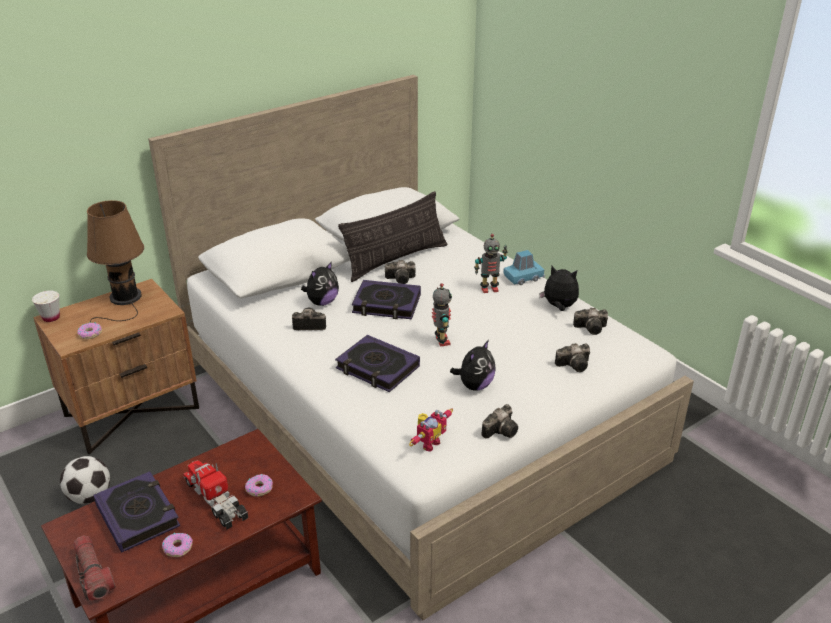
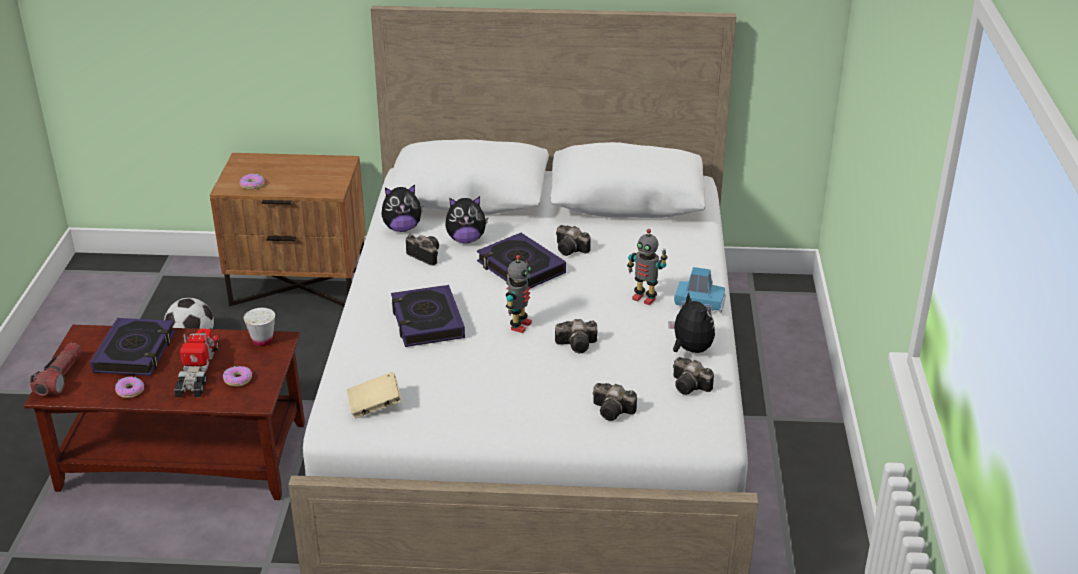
camera: 40 degrees right, 0 degrees up
white cup [32,291,60,322] -> white cup moved to [244,308,275,346]
brown table lamp [87,200,144,323] -> none
pillow [338,191,448,282] -> none
toy robot [409,408,453,452] -> beige book [346,372,402,418]
plush toy [450,340,496,390] -> plush toy moved to [381,185,423,232]
camera [481,404,518,439] -> camera moved to [555,319,598,353]

